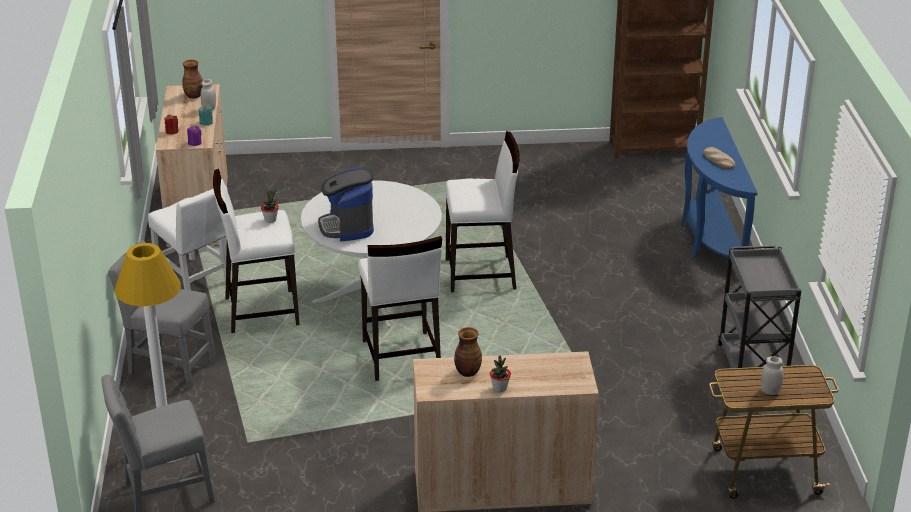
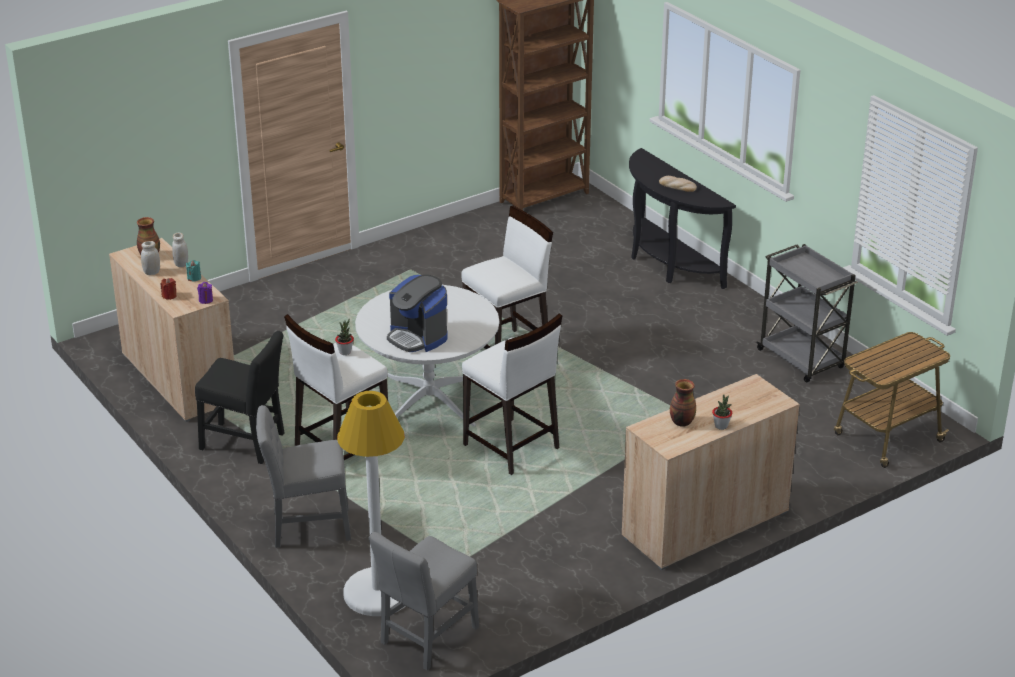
camera: 30 degrees left, 0 degrees up
white chair [148,185,231,290] -> black chair [195,331,285,464]
blue console table [681,117,758,257] -> black console table [629,148,736,289]
white jar [761,356,784,395] -> white jar moved to [141,241,160,275]

